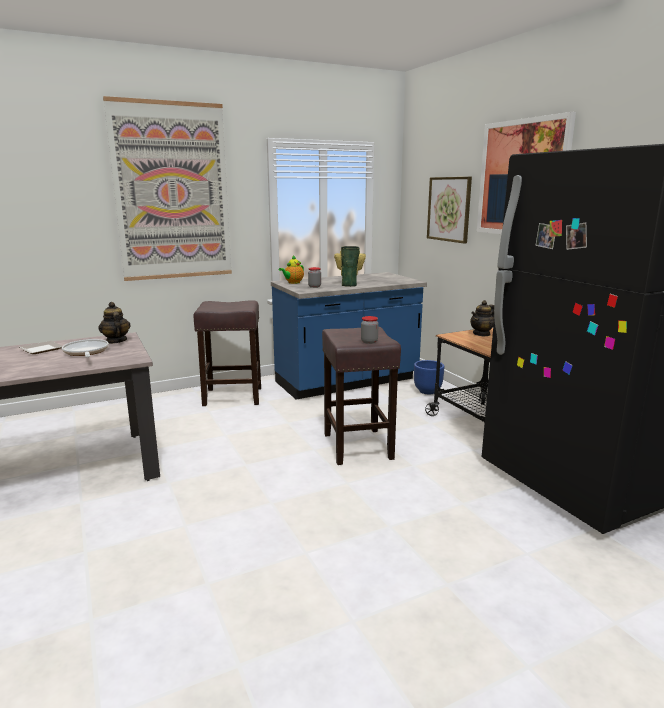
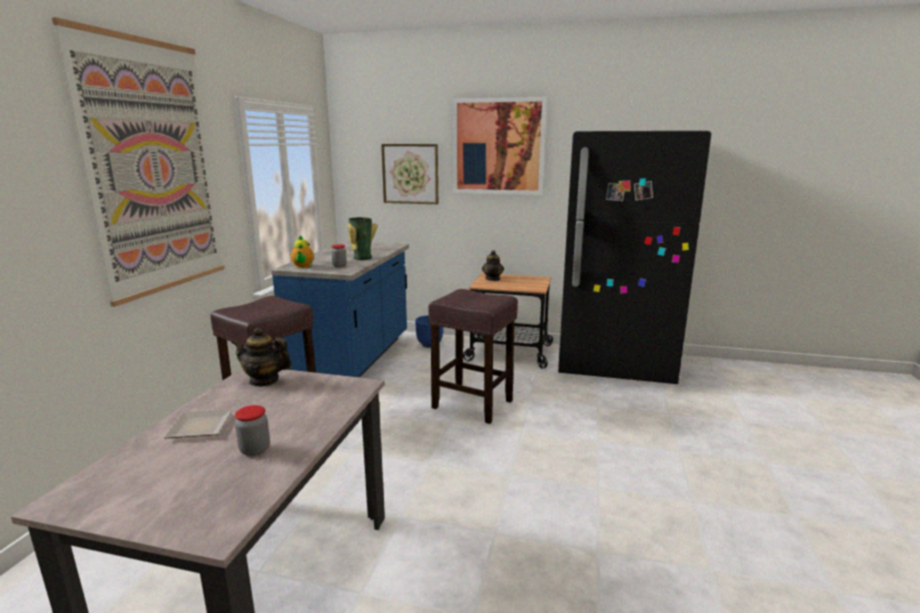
camera: 50 degrees left, 0 degrees up
frying pan [62,339,109,357] -> none
jar [361,316,379,344] -> jar moved to [235,405,270,456]

